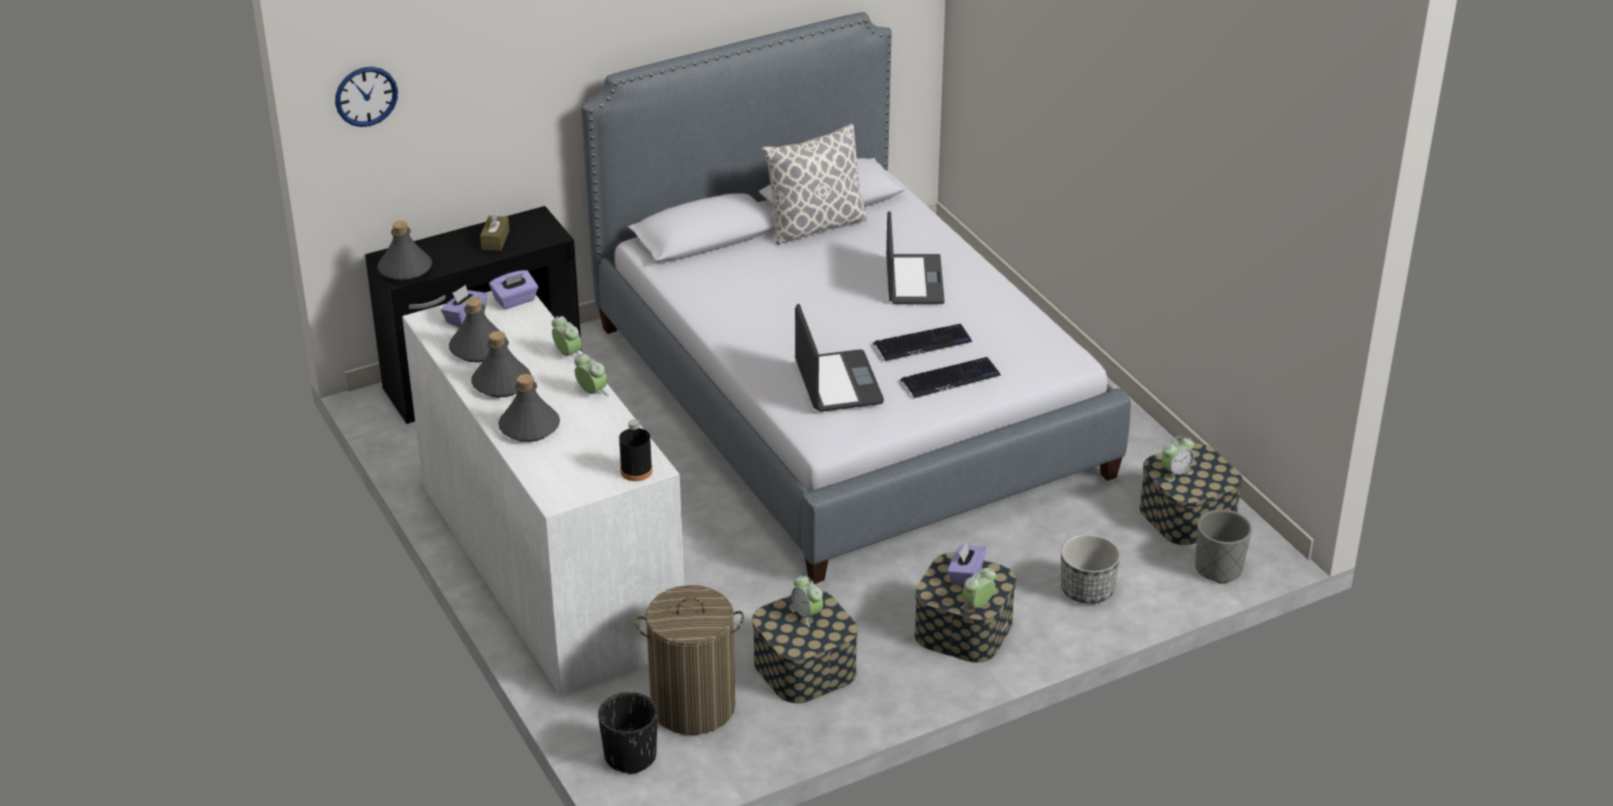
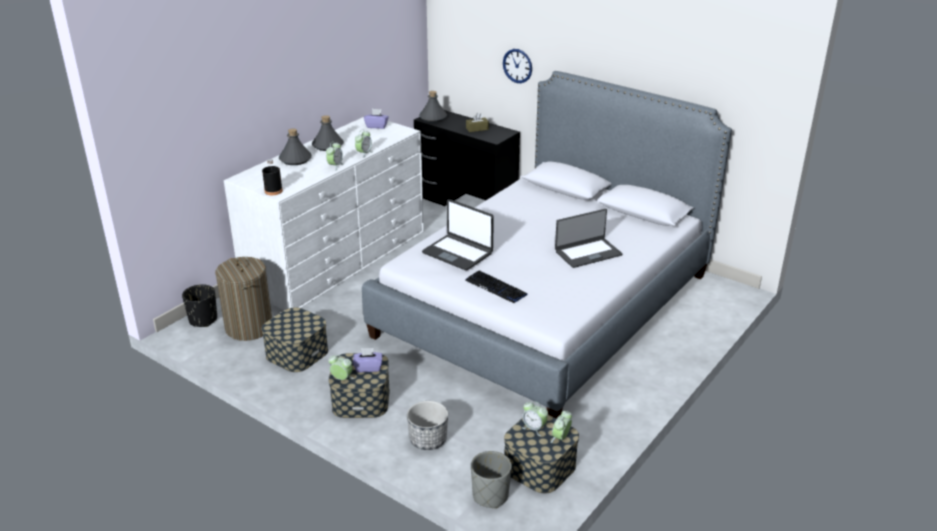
camera: 65 degrees right, 5 degrees down
wall clock [335,67,398,127] -> wall clock moved to [503,49,532,83]
grey bottle [449,297,507,362] -> none
purple tissue box [489,270,538,309] -> none
pillow [762,124,868,245] -> none
alarm clock [791,575,823,627] -> alarm clock moved to [551,411,572,443]
laptop [795,304,884,412] -> laptop turned 75 degrees clockwise [422,199,494,270]
keyboard [873,324,972,361] -> none

